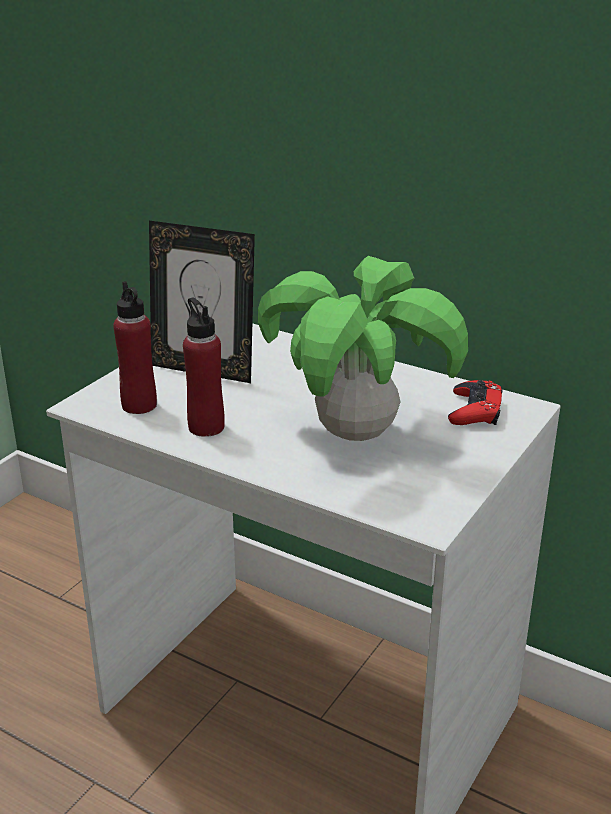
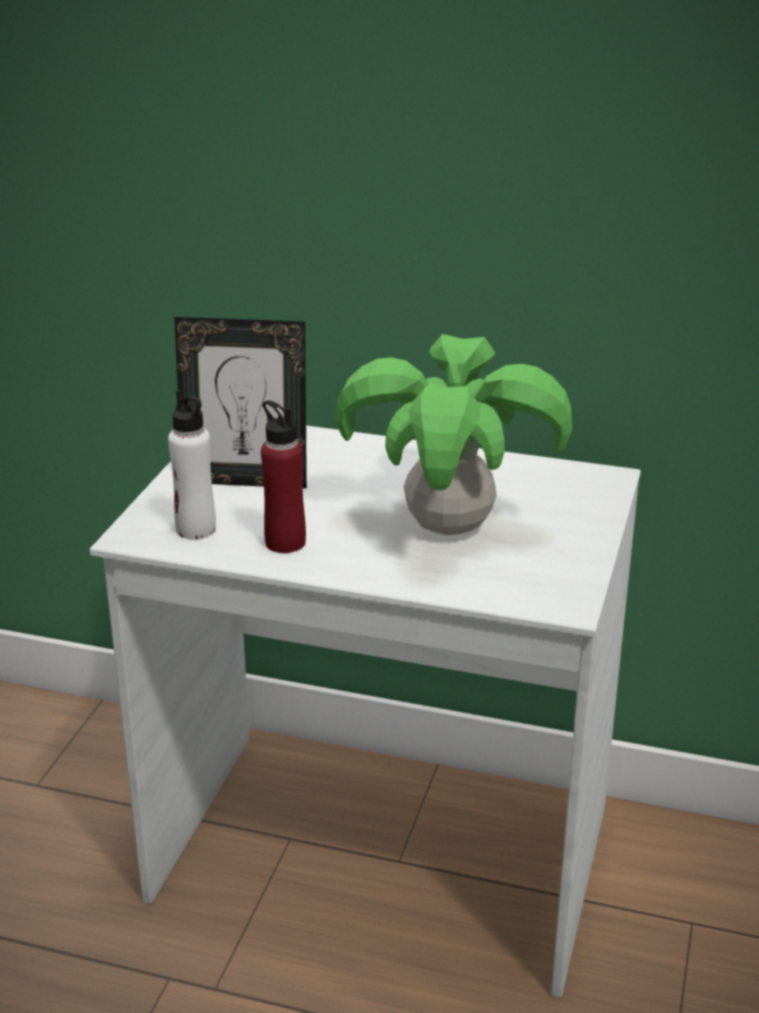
camera: 15 degrees left, 0 degrees up
red bottle [113,281,157,414] -> white bottle [168,390,216,539]
red game controller [448,380,503,425] -> none

